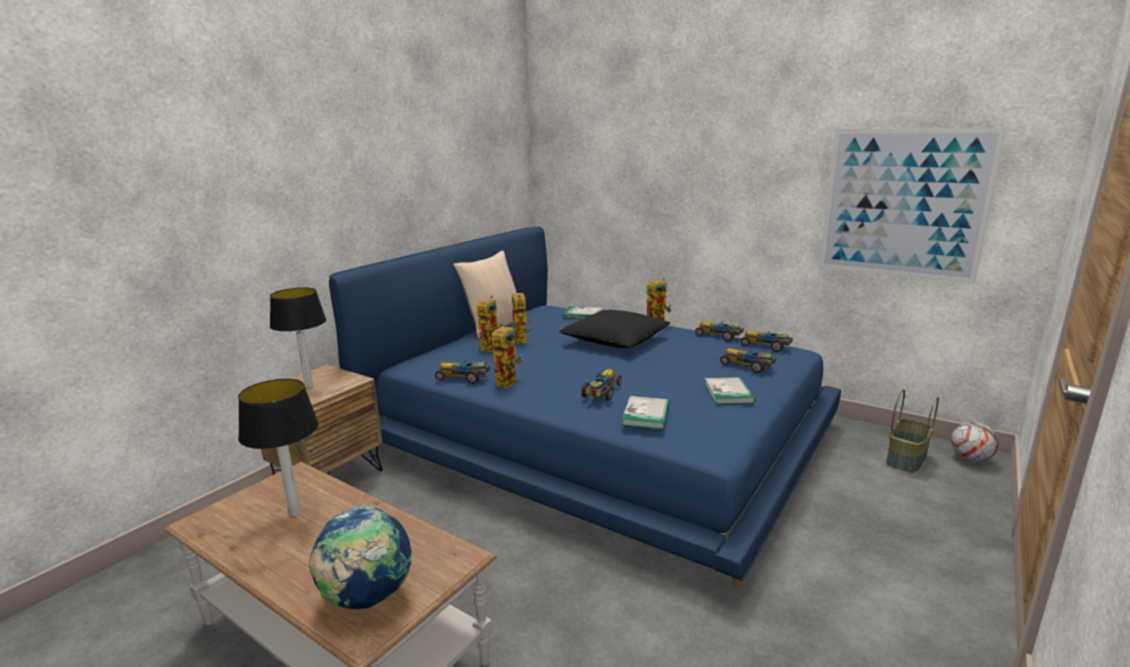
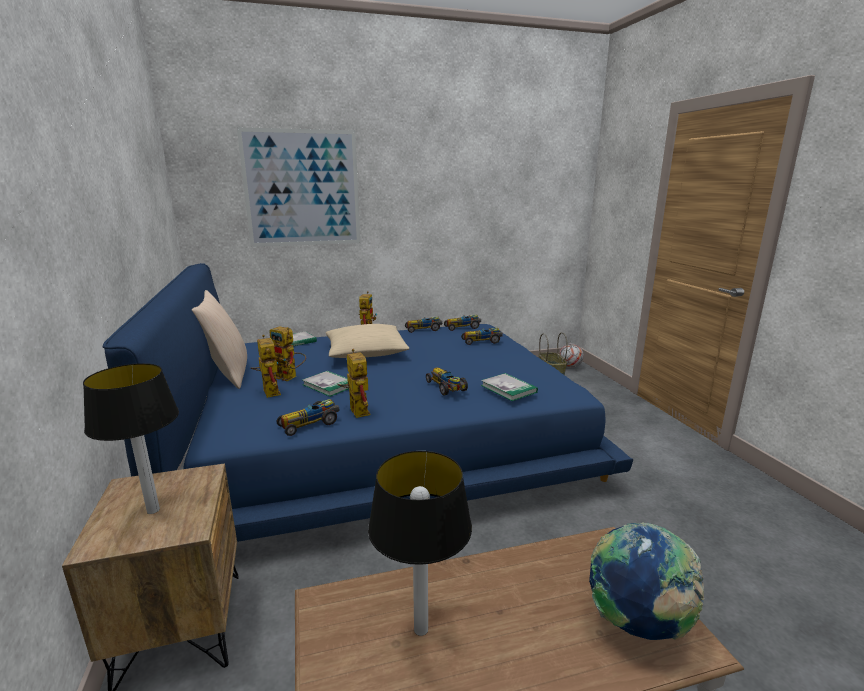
camera: 50 degrees left, 0 degrees up
black pillow [559,310,670,348] -> beige pillow [326,324,410,358]
book [704,377,755,404] -> book moved to [302,371,349,397]
picture [819,127,1007,284] -> picture moved to [237,127,360,247]

